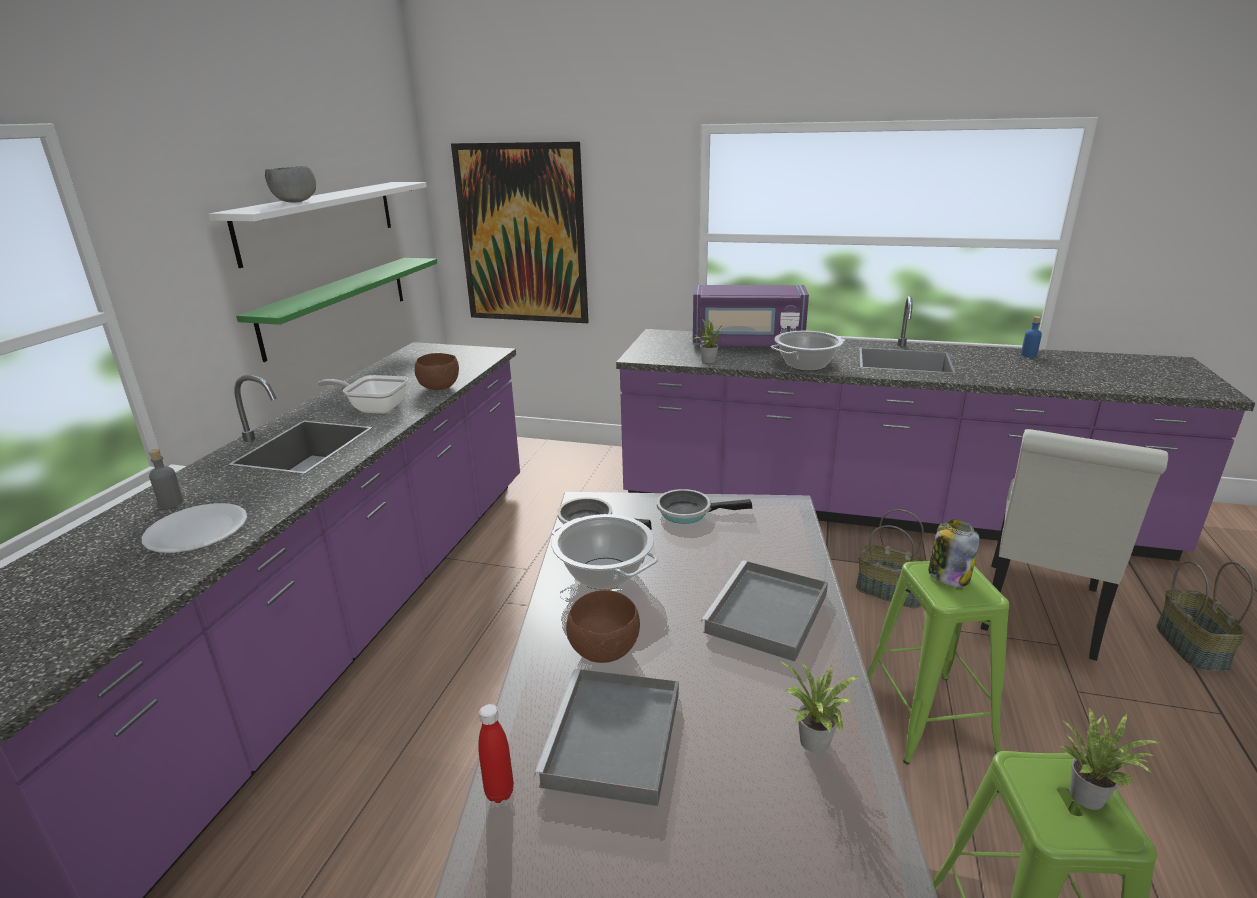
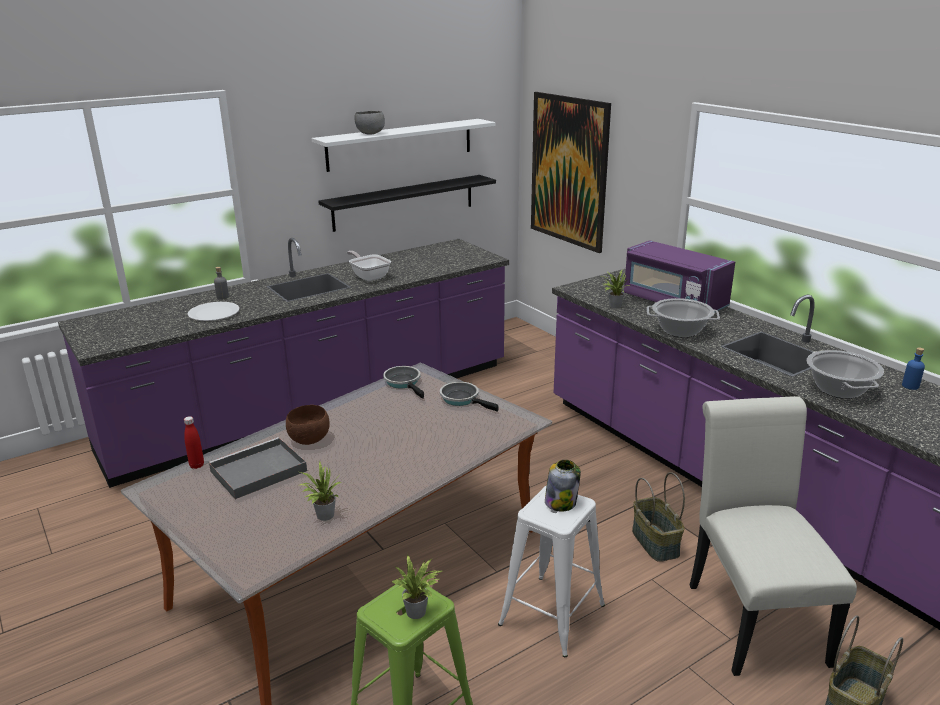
camera: 40 degrees right, 0 degrees up
green shelf [236,258,437,362] -> black shelf [318,175,496,232]
brown bowl [415,353,459,390] -> none
cooking pot [551,514,658,590] -> cooking pot moved to [807,350,884,399]
grey tray [700,560,828,662] -> none
green stool [867,561,1010,765] -> white stool [498,486,605,658]
white chair [981,429,1168,661] -> white chair turned 105 degrees clockwise [690,396,857,676]

